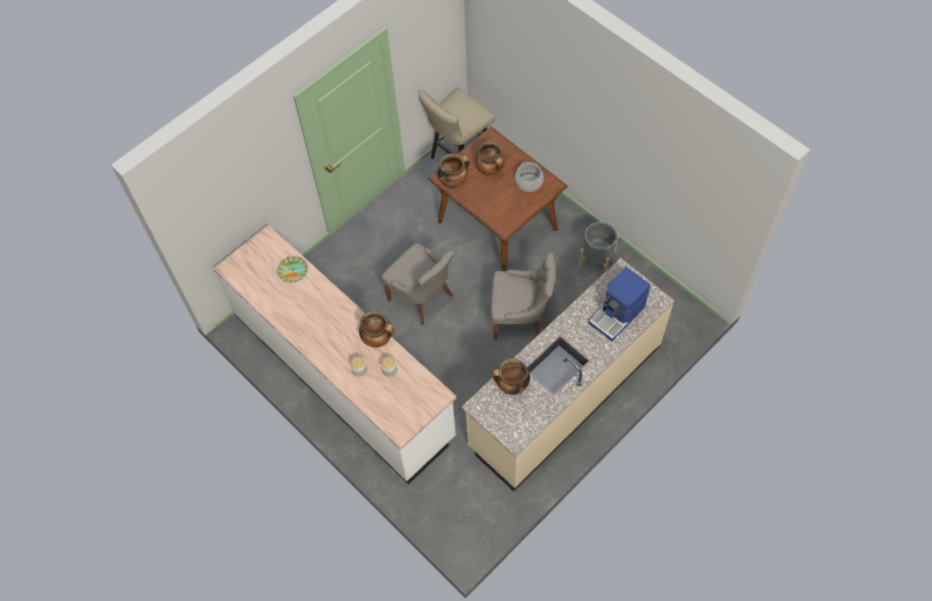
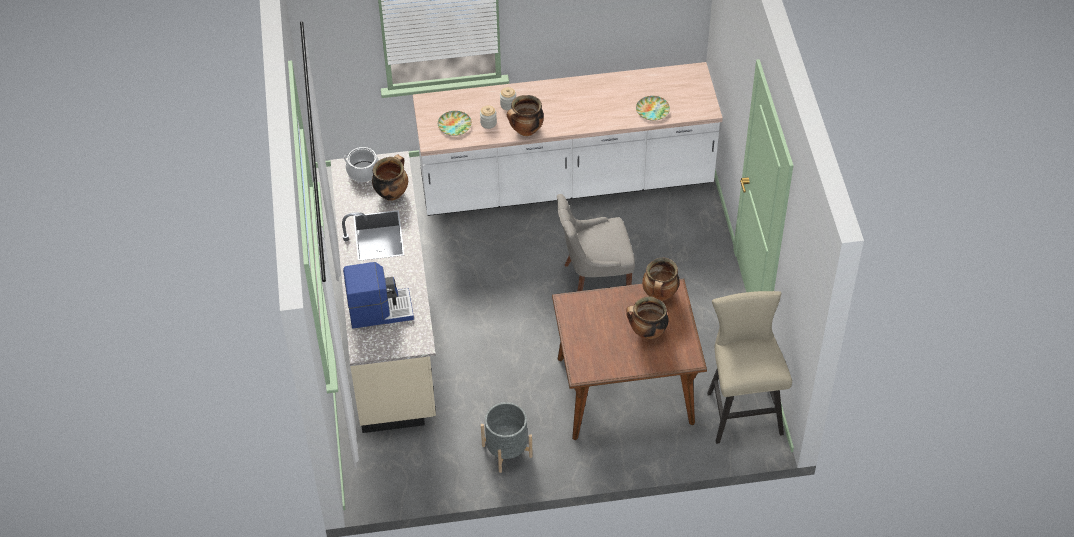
camera: 125 degrees right, 10 degrees down
grey chair [491,252,556,339] -> none
cooking pot [515,161,544,192] -> cooking pot moved to [344,147,379,182]
coffee machine [588,267,650,341] -> coffee machine turned 90 degrees clockwise [343,262,414,329]
none -> plate [438,111,472,136]

